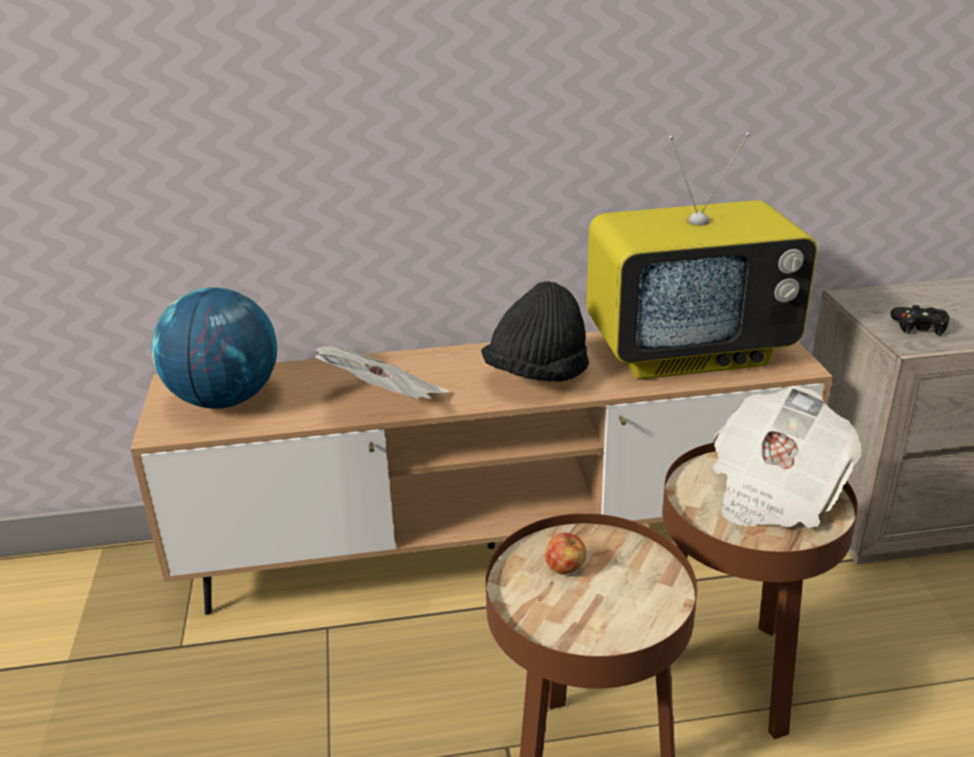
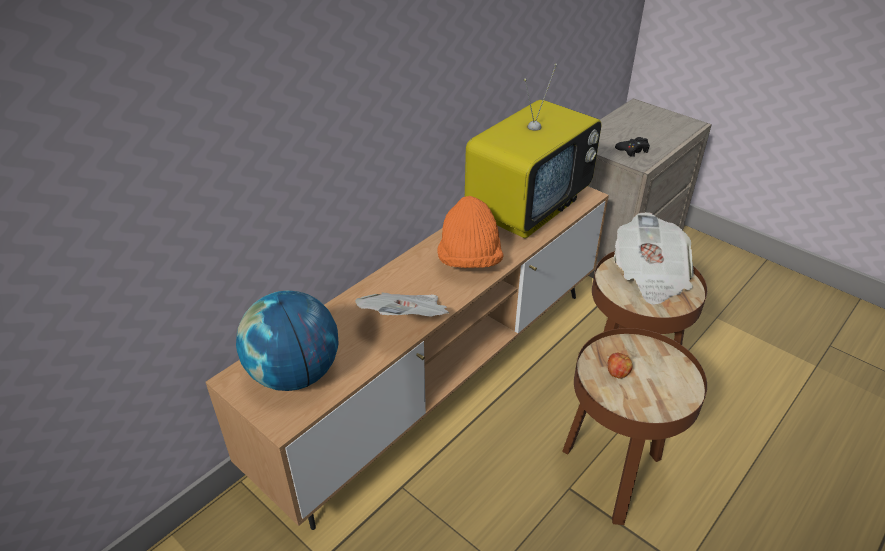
camera: 40 degrees left, 10 degrees up
black hat [481,281,589,382] -> orange hat [437,196,504,268]

